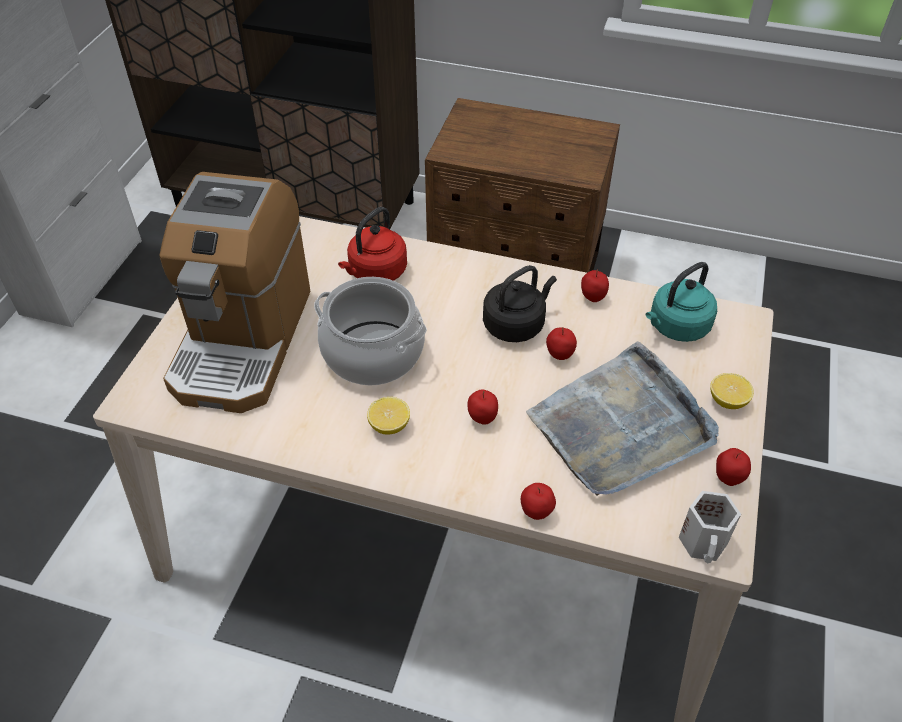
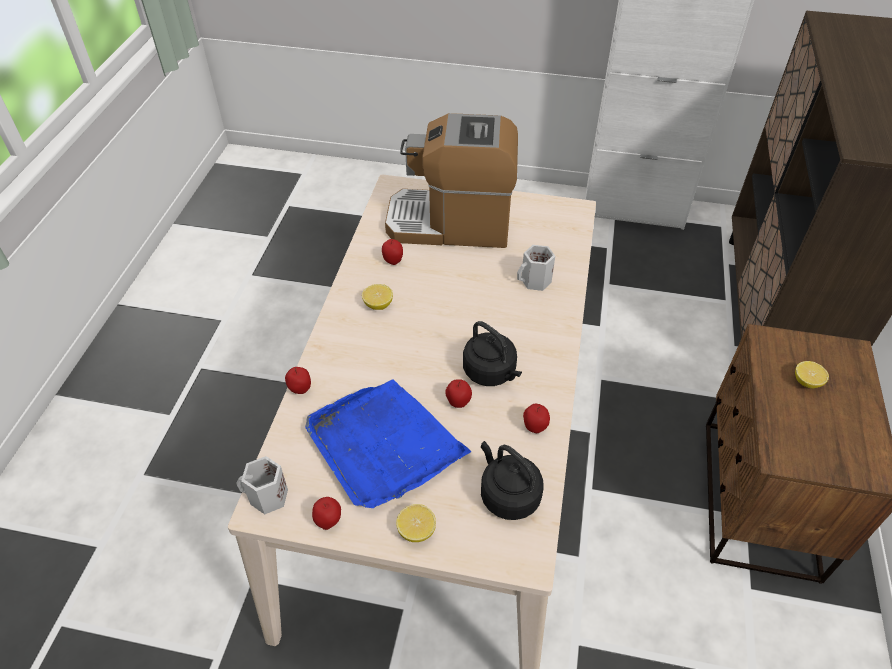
camera: 85 degrees right, 0 degrees up
cooking pot [314,277,427,386] -> none
red kettle [338,207,407,281] -> white mug [517,245,555,291]
apple [468,389,498,425] -> apple moved to [382,239,403,265]
grey tray [526,341,719,495] -> blue tray [305,379,471,508]
turquoise kettle [646,262,717,342] -> black kettle [481,441,544,520]
none -> lemon [795,361,829,389]

